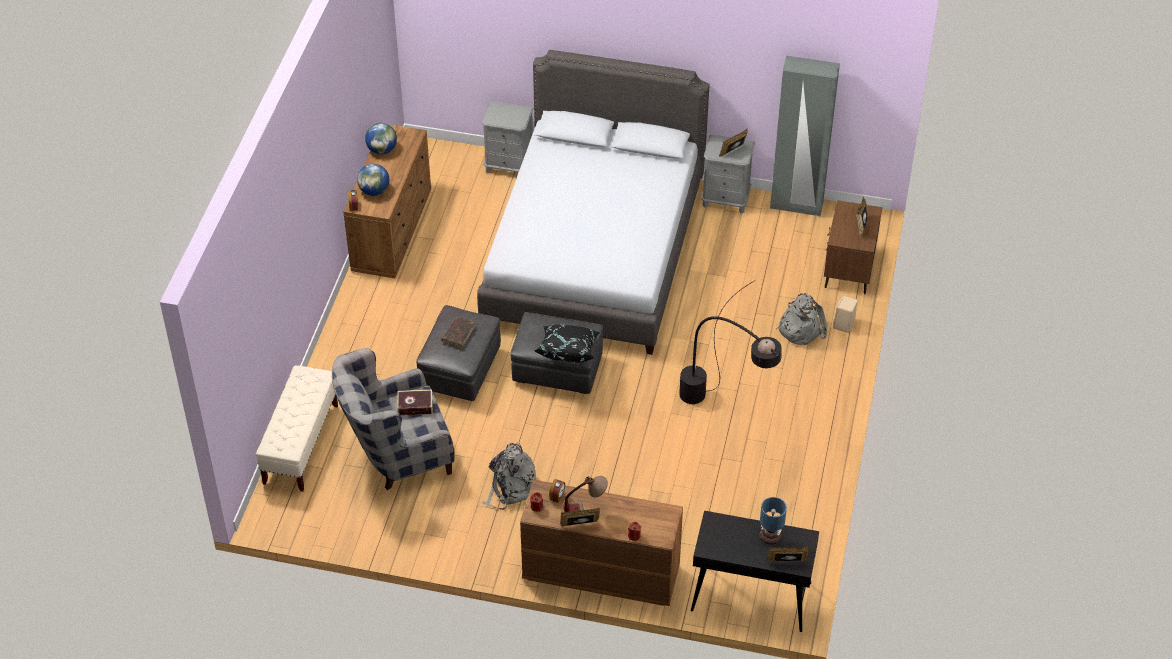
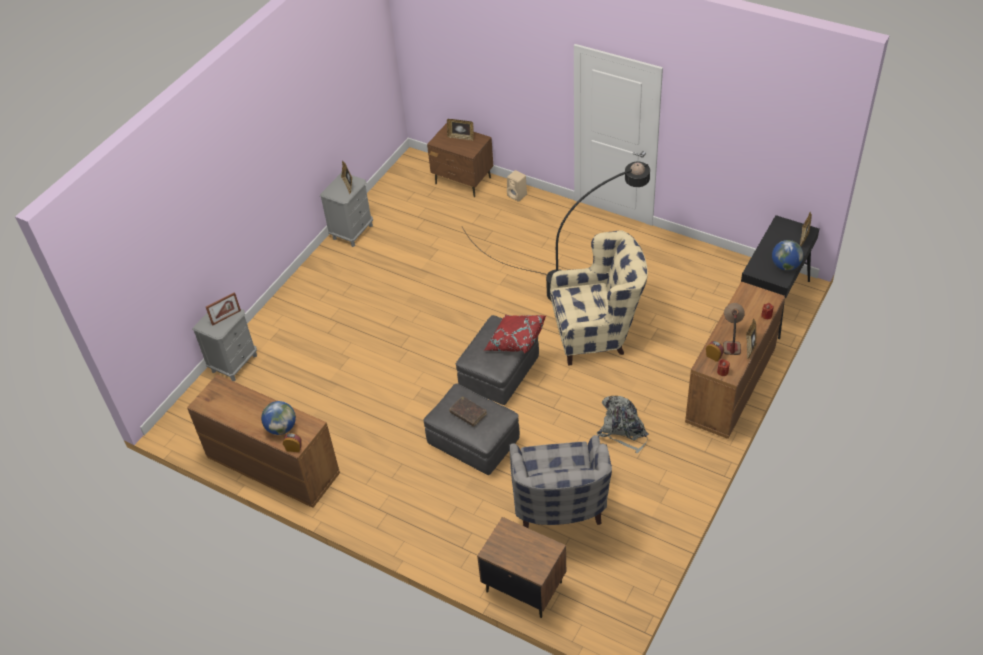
camera: 70 degrees left, 0 degrees up
beige bench [256,365,338,492] -> brown nightstand [477,517,566,618]
globe [365,123,397,155] -> globe moved to [772,240,803,271]
book [397,390,433,415] -> none
grey bed [477,50,710,355] -> none
black pillow [534,325,600,363] -> red pillow [484,315,546,353]
table lamp [760,497,787,545] -> none
grey wardrobe [770,56,840,217] -> none
grey backpack [776,293,827,345] -> none
none -> picture frame [206,292,241,326]
none -> beige armchair [550,230,648,366]

